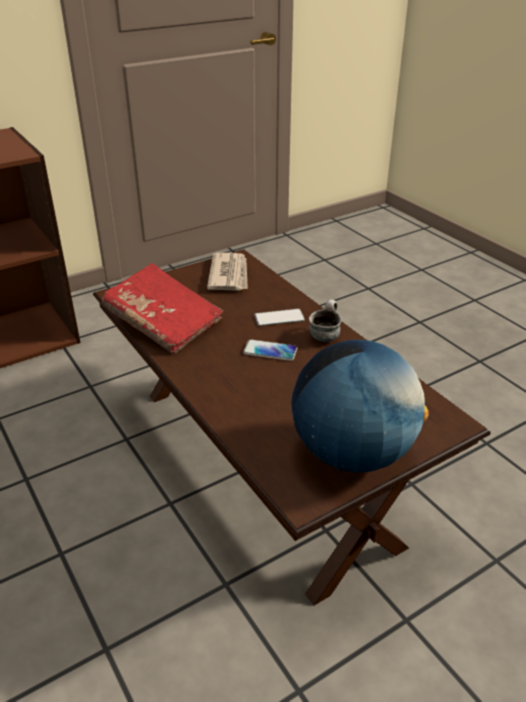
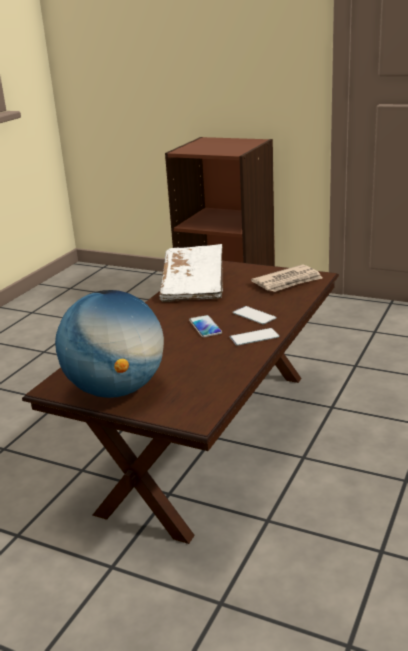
camera: 60 degrees right, 10 degrees down
red book [101,263,223,354] -> white book [159,244,223,302]
mug [309,300,341,342] -> phone [230,328,279,346]

